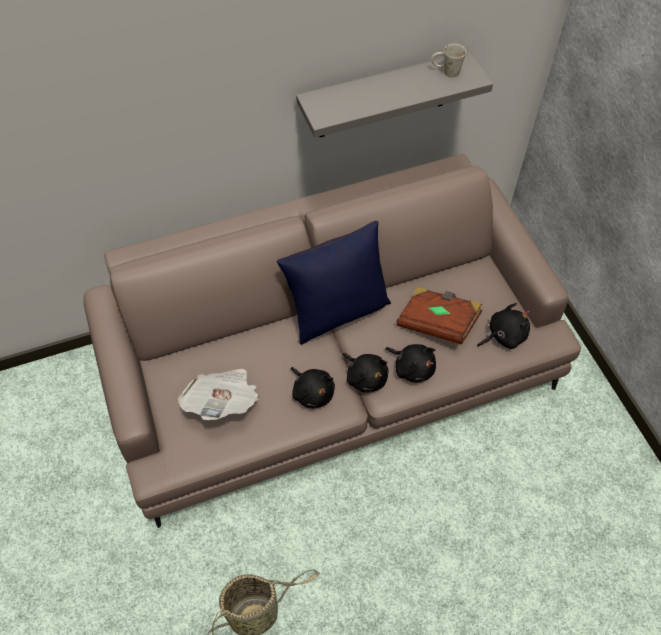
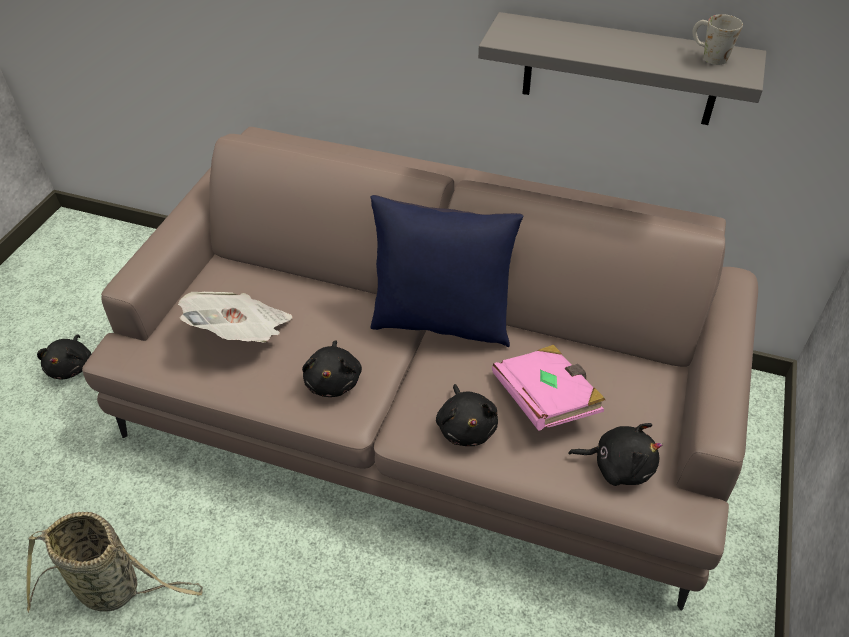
camera: 40 degrees right, 10 degrees down
black plush toy [343,353,388,393] -> black plush toy moved to [37,334,92,379]
brown book [396,287,482,344] -> pink book [492,345,605,431]

